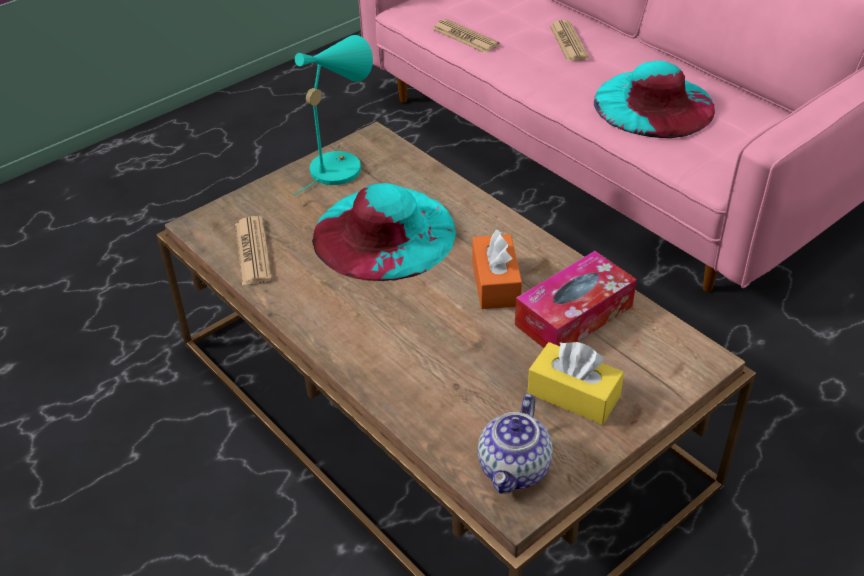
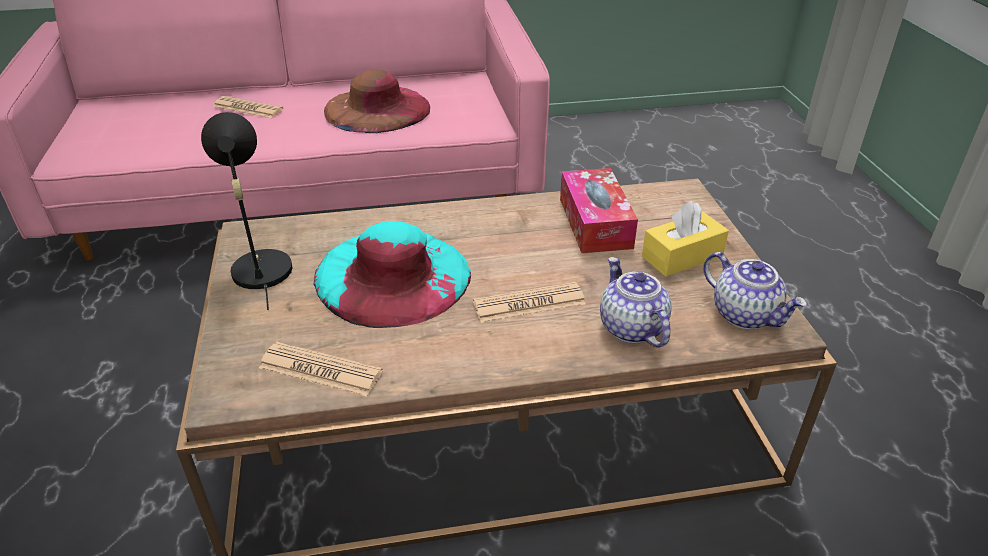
camera: 60 degrees left, 5 degrees down
turquoise table lamp [293,35,373,196] -> black table lamp [201,112,292,310]
newspaper [433,19,500,53] -> newspaper moved to [473,282,586,323]
orange tissue box [472,229,522,309] -> none
turquoise hat [594,61,715,138] -> brown hat [324,70,430,133]
none -> teapot [600,257,672,348]

